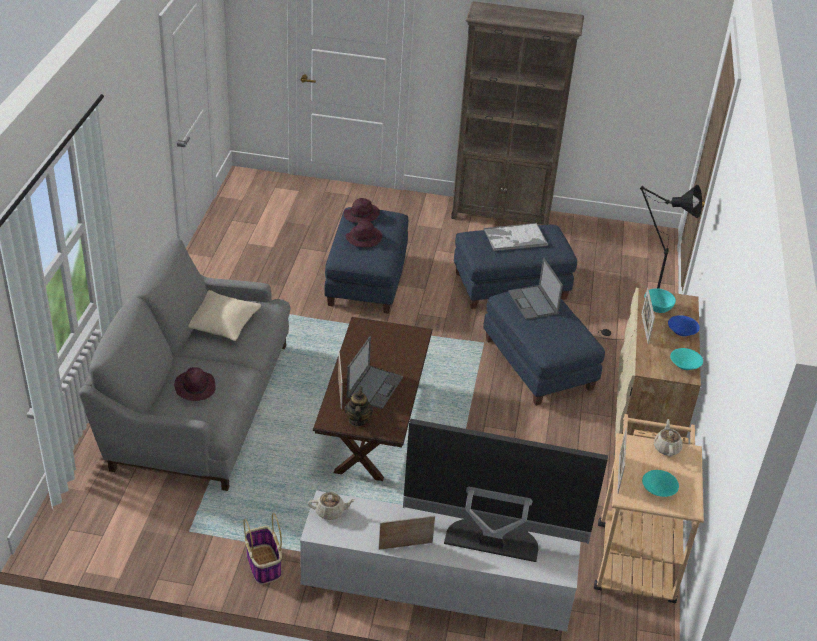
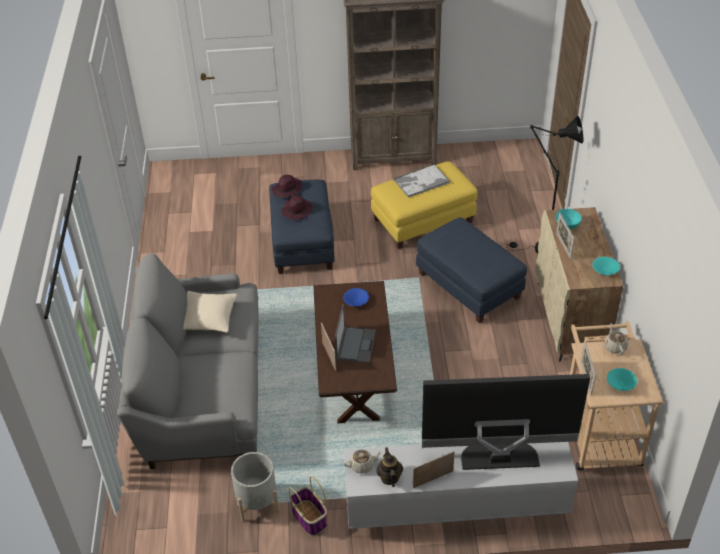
camera: 10 degrees left, 5 degrees up
purple hat [174,367,216,401] -> none
teapot [344,387,373,426] -> teapot moved to [376,448,403,487]
blue ottoman [454,225,577,309] -> yellow ottoman [371,161,478,249]
laptop [508,258,563,320] -> none
blue bowl [668,315,700,336] -> blue bowl moved to [343,288,369,306]
none -> grey planter [231,452,279,522]

